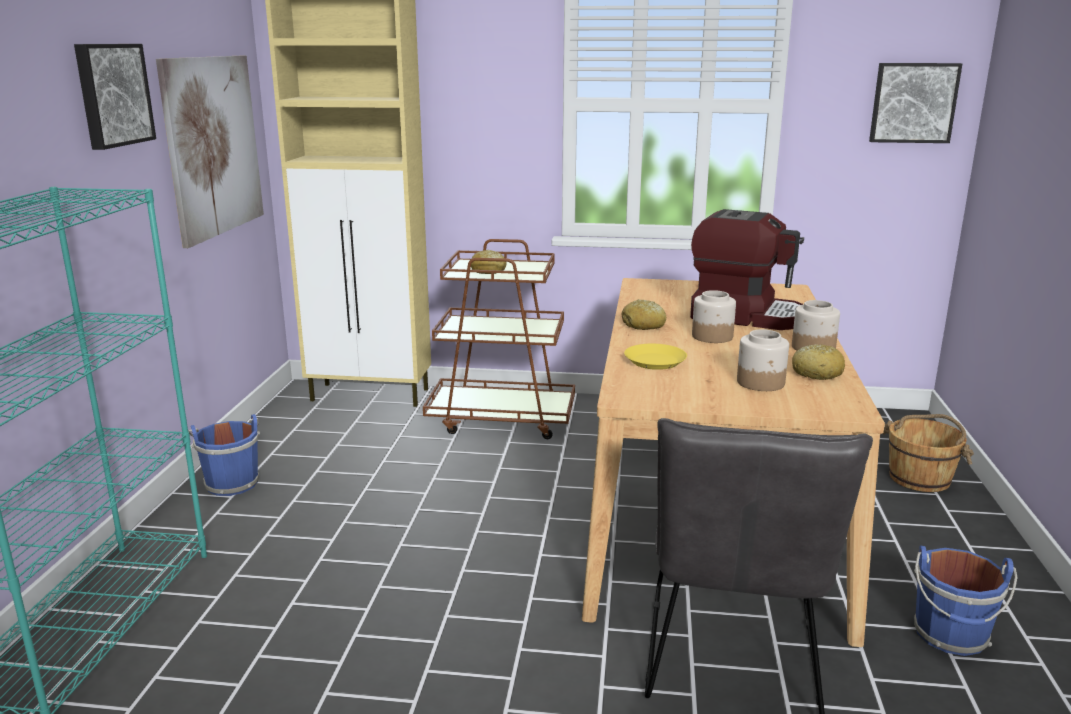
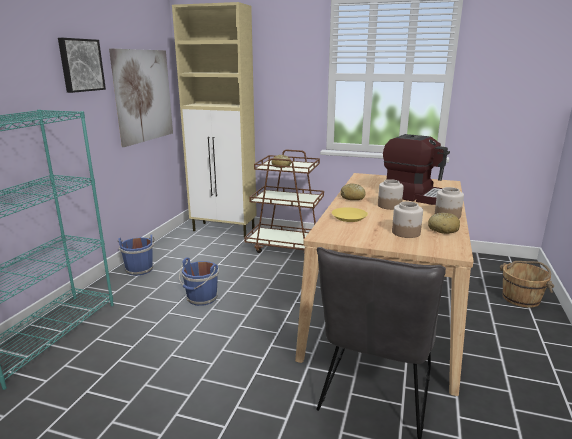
camera: 10 degrees right, 0 degrees up
picture [869,63,962,143] -> none
blue bucket [914,545,1018,656] -> blue bucket moved to [179,257,219,306]

